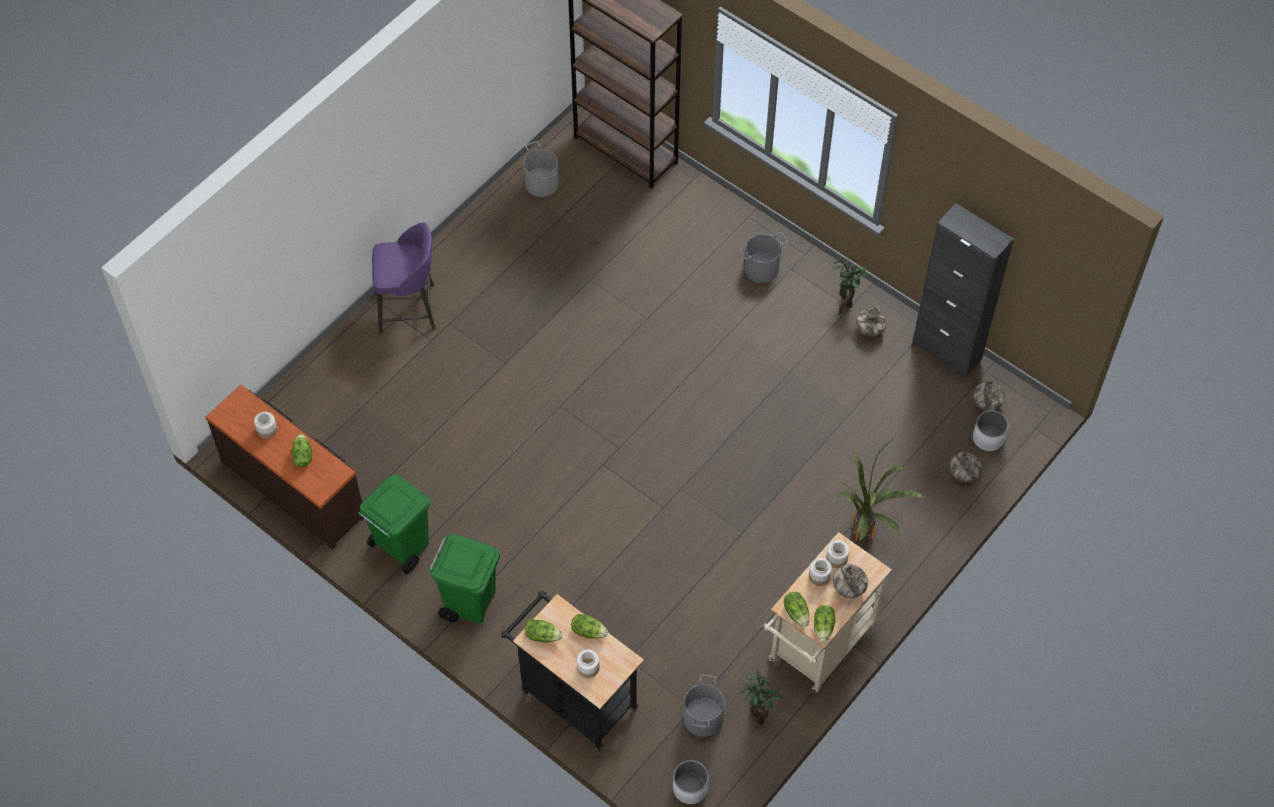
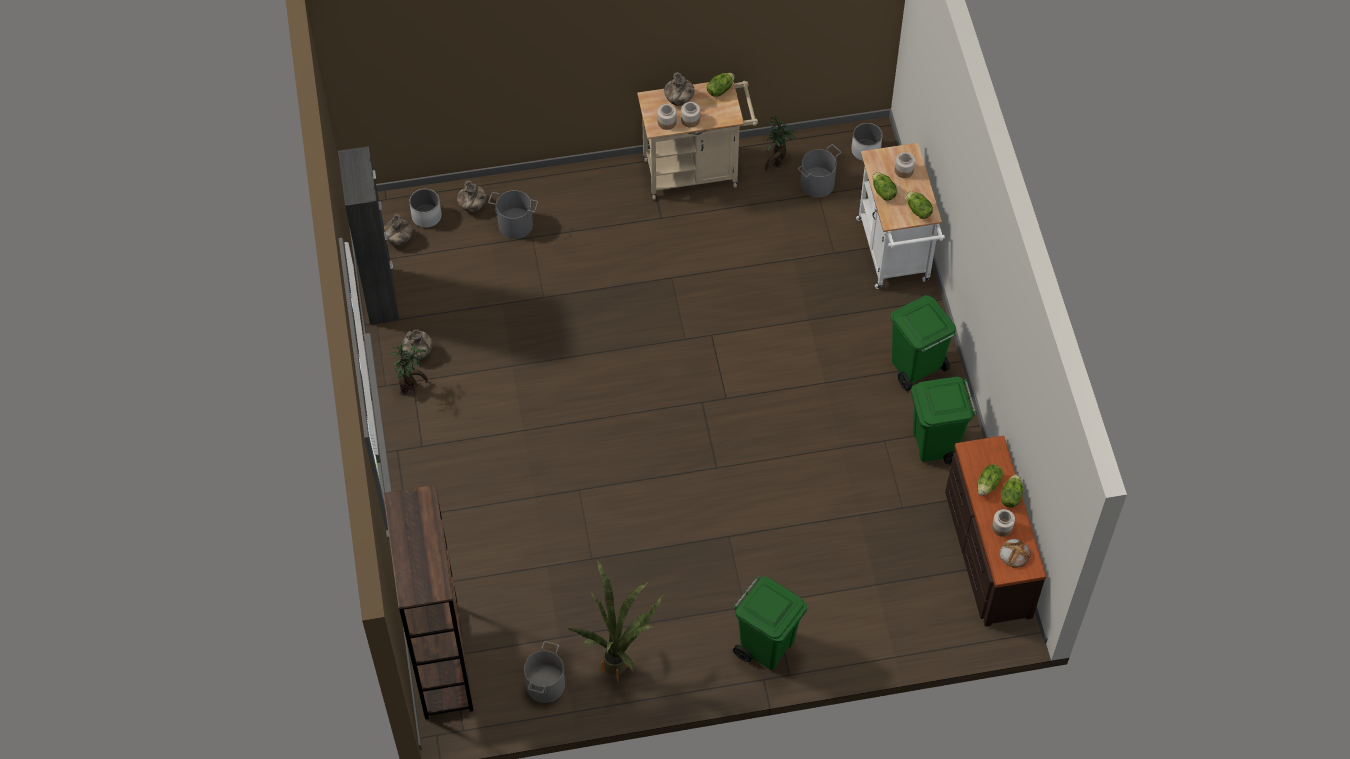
camera: 140 degrees left, 0 degrees up
purple stool [372,222,436,334] -> green trash can [733,576,807,670]
black cart [501,591,644,751] -> white cart [856,143,945,289]
grey bucket [739,232,788,283] -> grey bucket moved to [488,190,538,239]
lettuce [784,591,809,627] -> lettuce moved to [1001,474,1023,508]
potted plant [835,438,927,543] -> potted plant moved to [568,558,664,681]
none -> bread [1000,539,1031,568]

